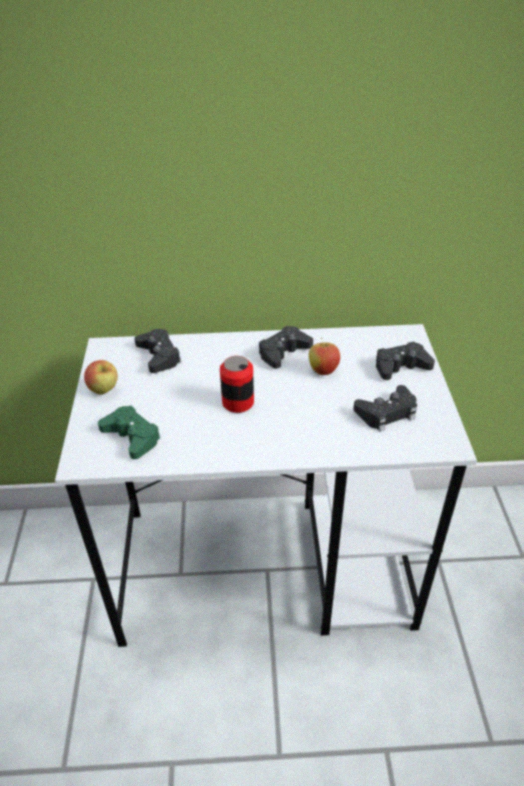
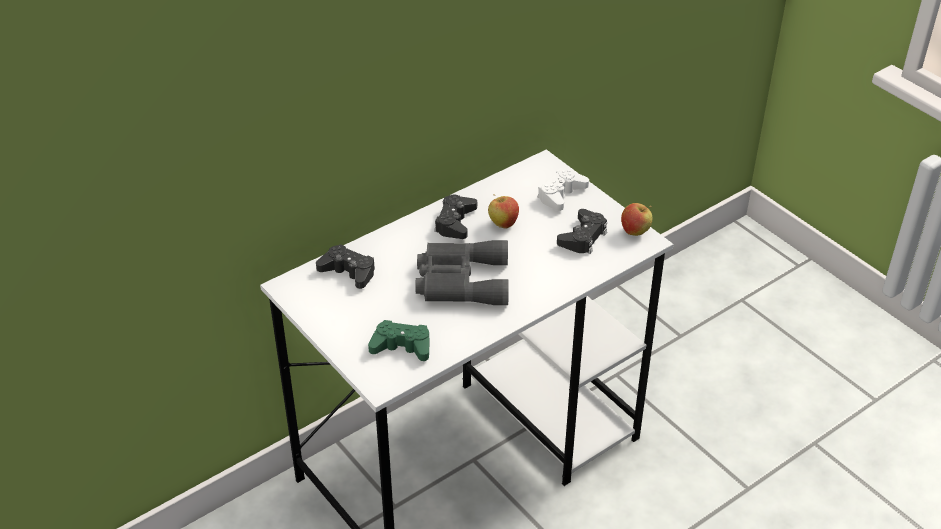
camera: 35 degrees left, 0 degrees up
apple [84,360,118,395] -> apple moved to [621,203,652,236]
can [220,356,254,413] -> grey binoculars [415,240,509,305]
black game controller [376,342,435,380] -> white game controller [538,168,589,211]

